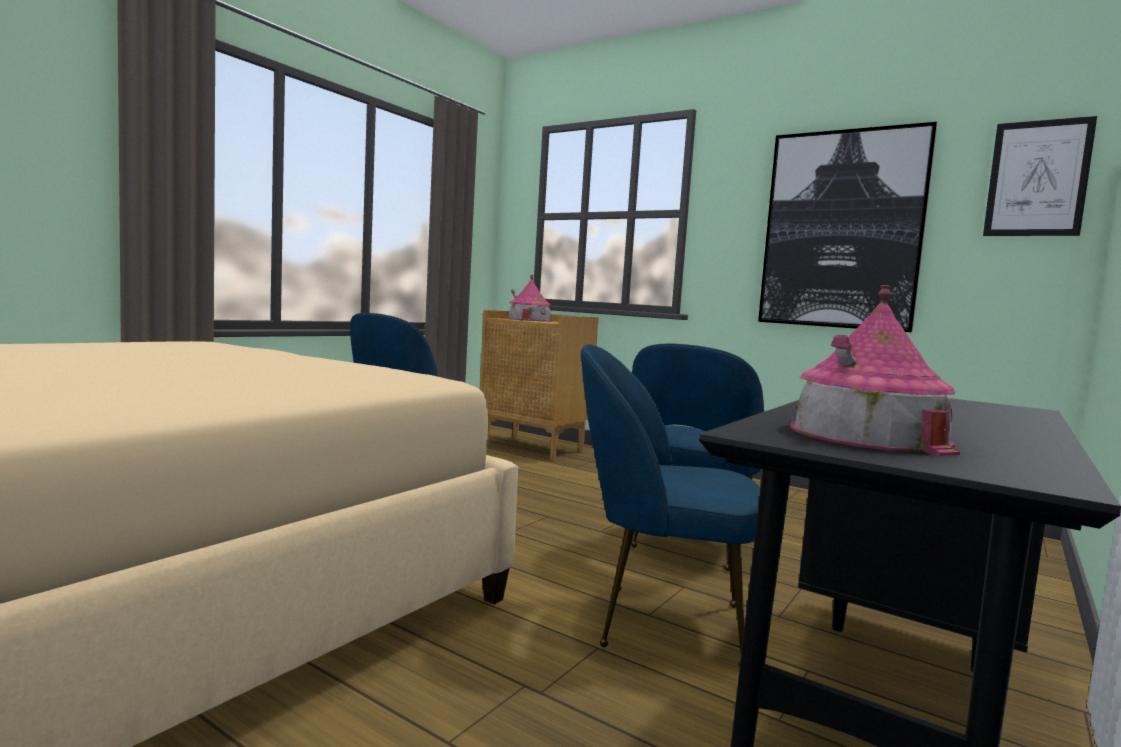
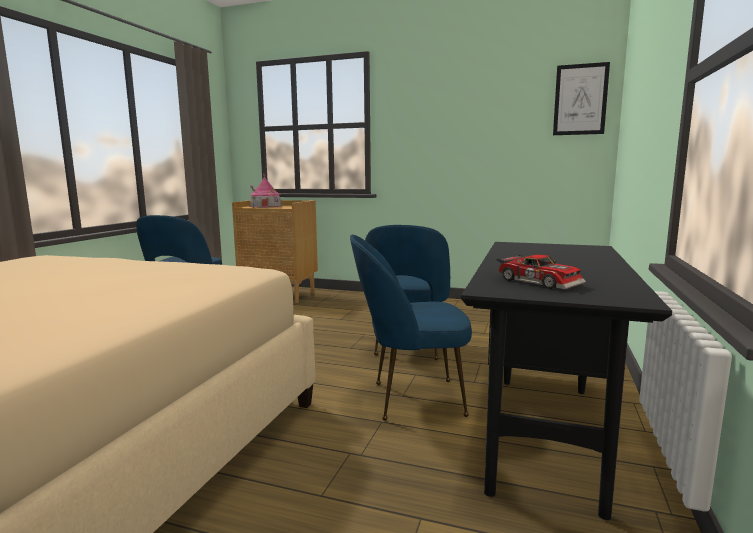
camera: 15 degrees left, 5 degrees up
picture [758,122,937,332] -> none
toy house [790,285,960,456] -> toy car [497,254,586,289]

